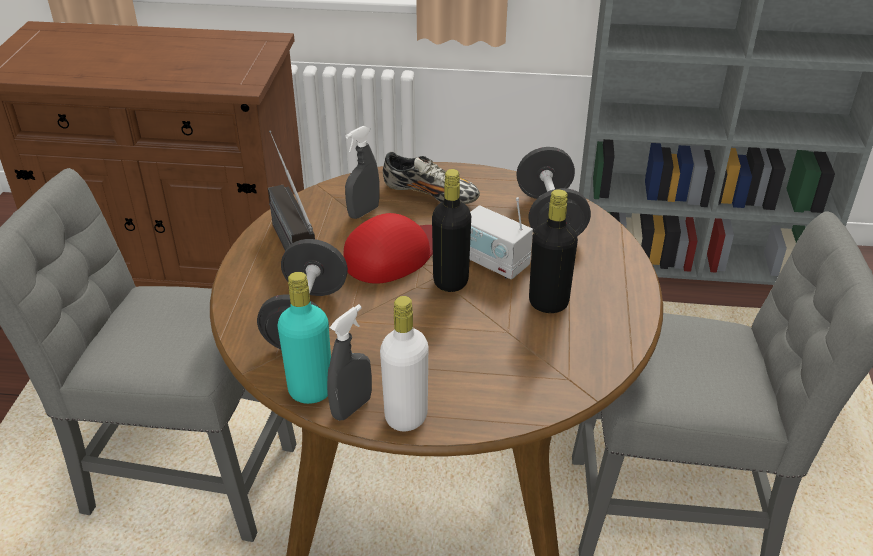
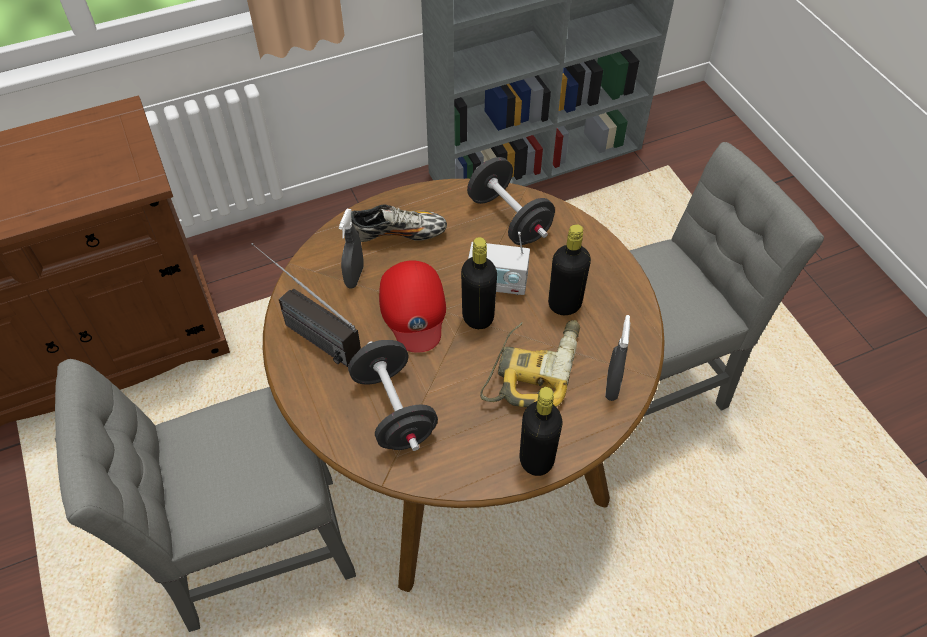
camera: 30 degrees left, 15 degrees up
turquoise bottle [277,272,331,404] -> none
grey spray bottle [327,304,372,421] -> grey spray bottle moved to [605,315,630,401]
red cap [343,213,433,284] -> red cap turned 150 degrees clockwise [379,260,446,353]
white bottle [380,296,428,431] -> black bottle [520,387,562,476]
none -> power drill [480,320,580,407]

